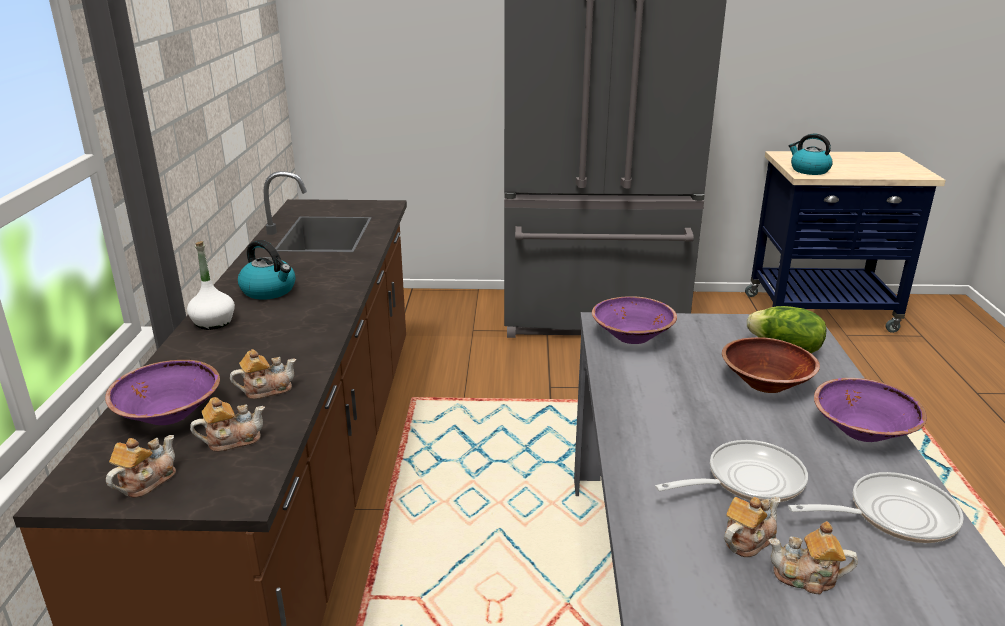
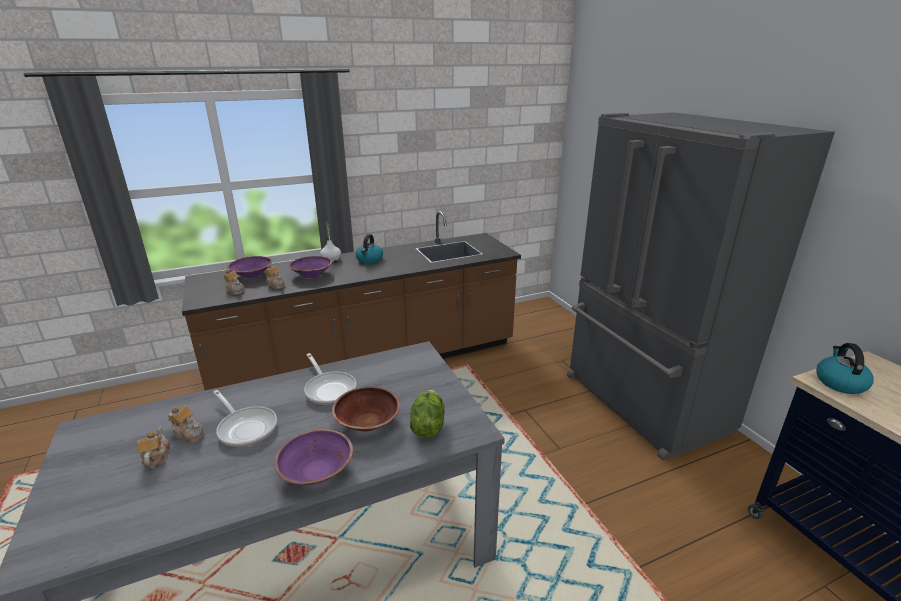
camera: 65 degrees right, 0 degrees up
teapot [106,435,176,498] -> none
purple bowl [592,296,677,344] -> purple bowl moved to [289,256,332,278]
frying pan [788,472,964,543] -> frying pan moved to [304,353,357,405]

